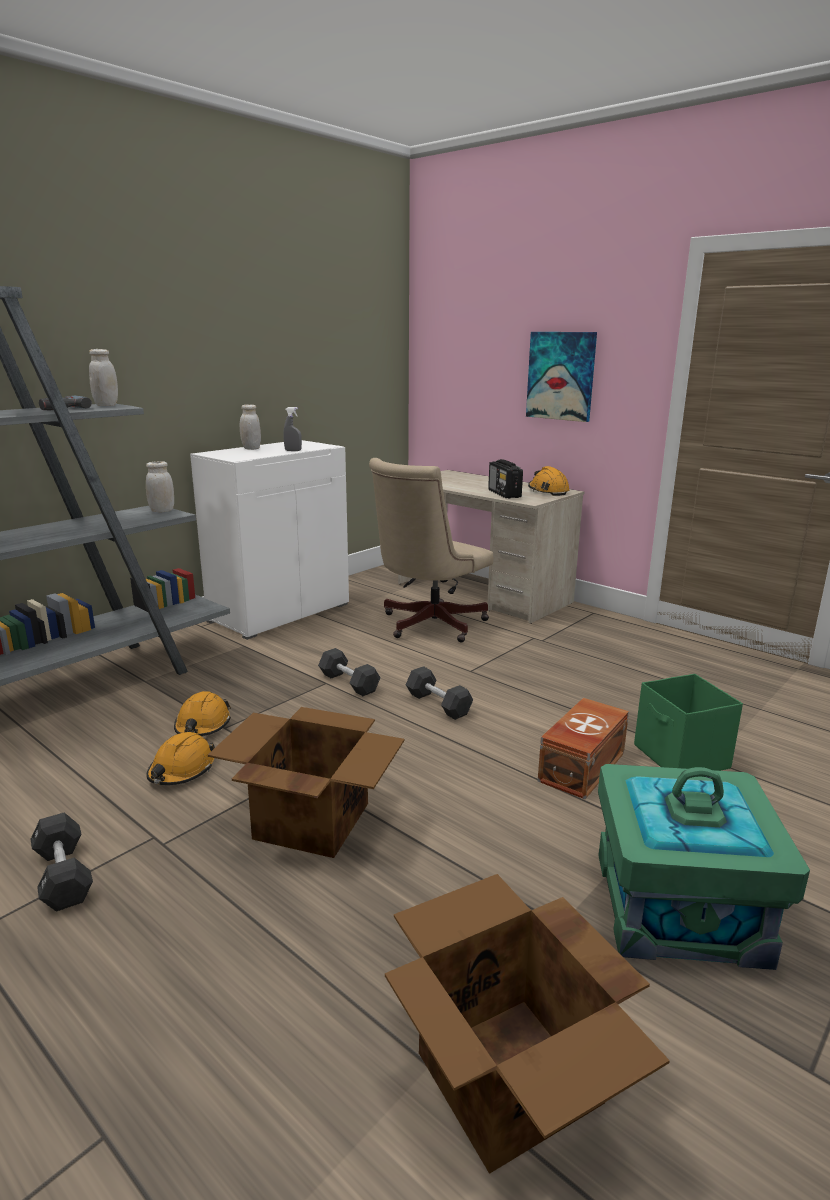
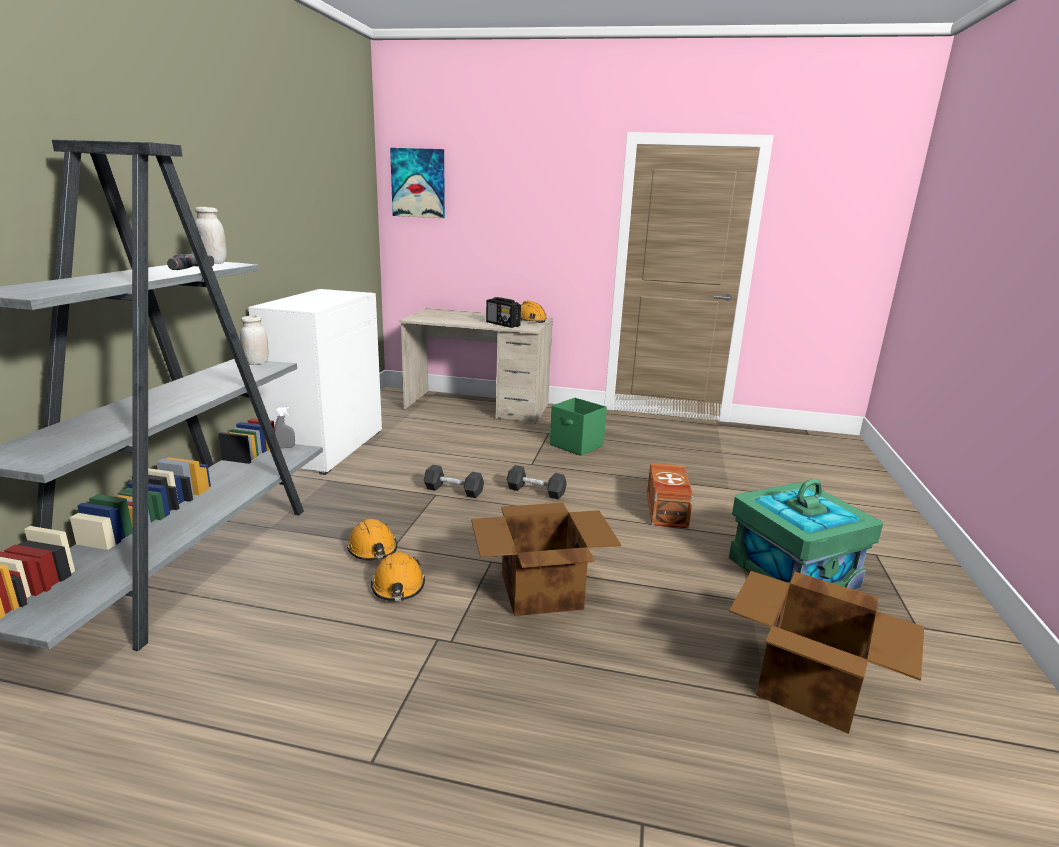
camera: 30 degrees left, 0 degrees up
black dumbbell [31,812,93,912] -> none
white jar [240,404,261,450] -> none
grey spray bottle [283,407,302,451] -> grey spray bottle moved to [274,407,295,448]
beige office chair [369,458,493,642] -> none
picture [526,332,597,422] -> picture moved to [390,148,445,218]
green storage box [634,674,743,771] -> green storage box moved to [550,398,607,456]

